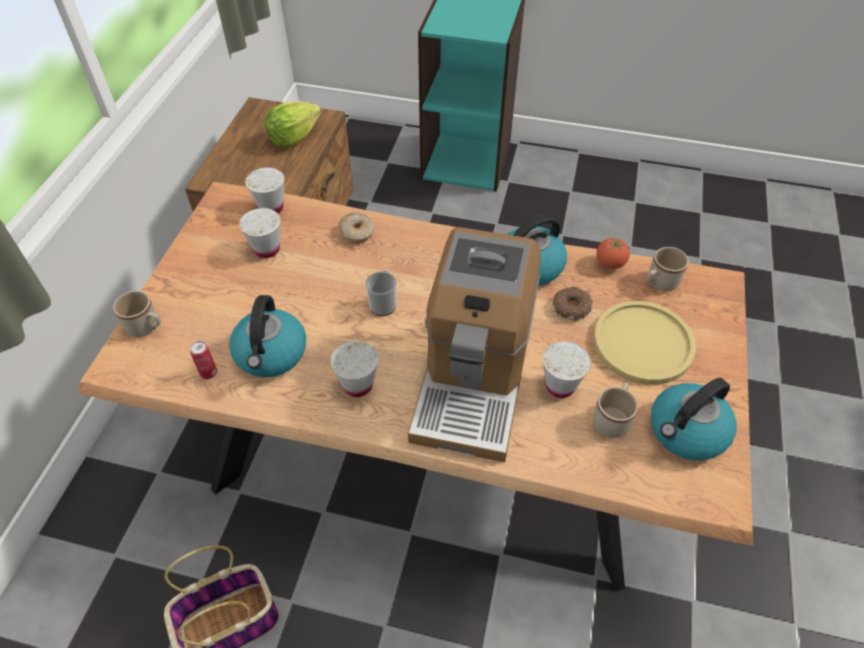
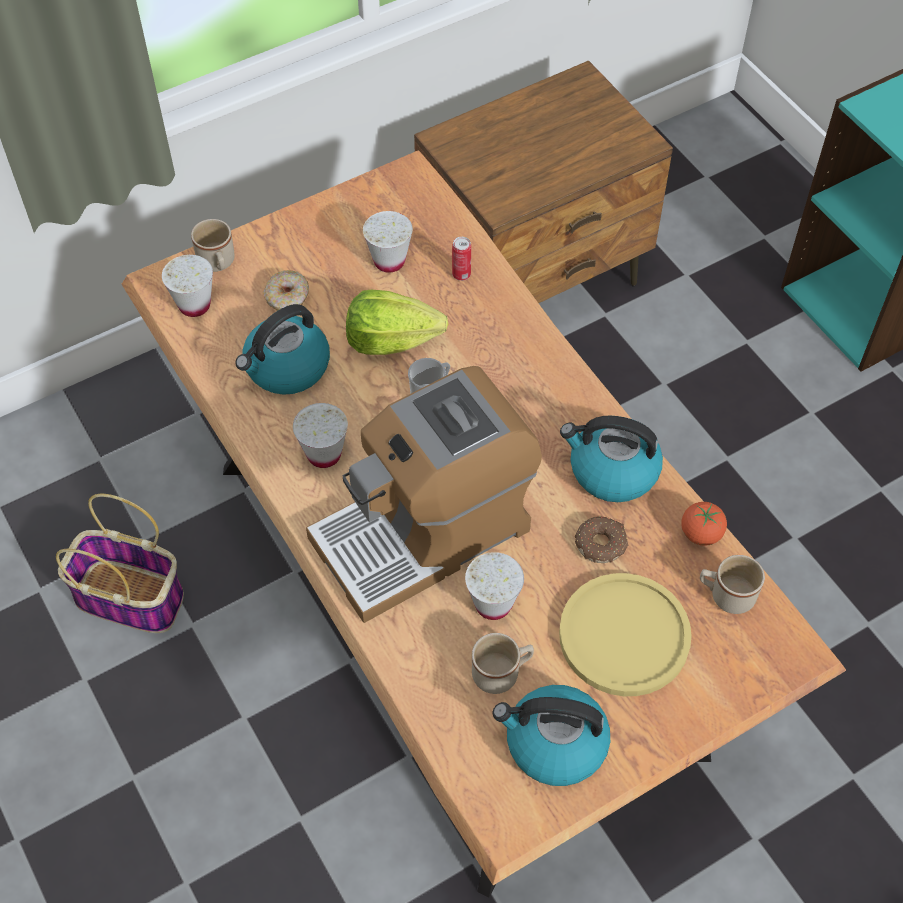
camera: 45 degrees right, 5 degrees up
can [189,341,217,379] -> can moved to [452,237,471,281]
white cup [245,167,284,213] -> white cup moved to [162,255,213,317]
lettuce [265,101,321,148] -> lettuce moved to [346,290,448,355]
donut [339,213,374,243] -> donut moved to [263,270,309,311]

